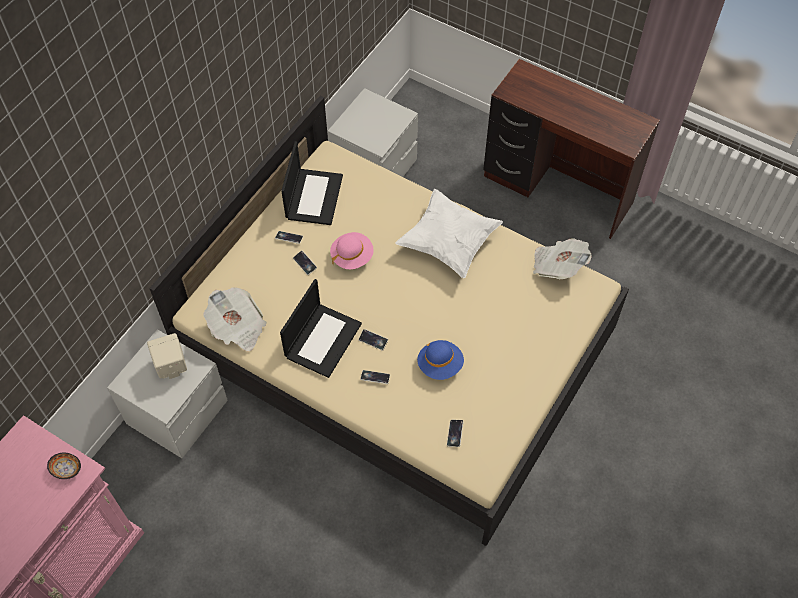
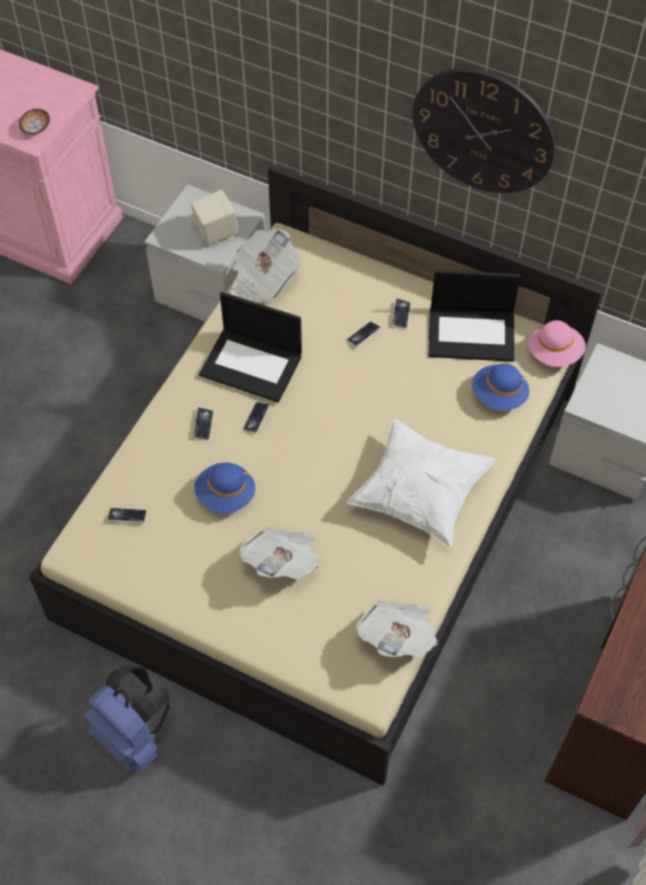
camera: 85 degrees right, 0 degrees up
pink hat [330,232,374,269] -> pink hat moved to [528,320,586,367]
none -> blue backpack [84,664,170,773]
none -> newspaper [239,527,319,579]
none -> wall clock [413,68,556,193]
none -> blue hat [472,363,529,411]

